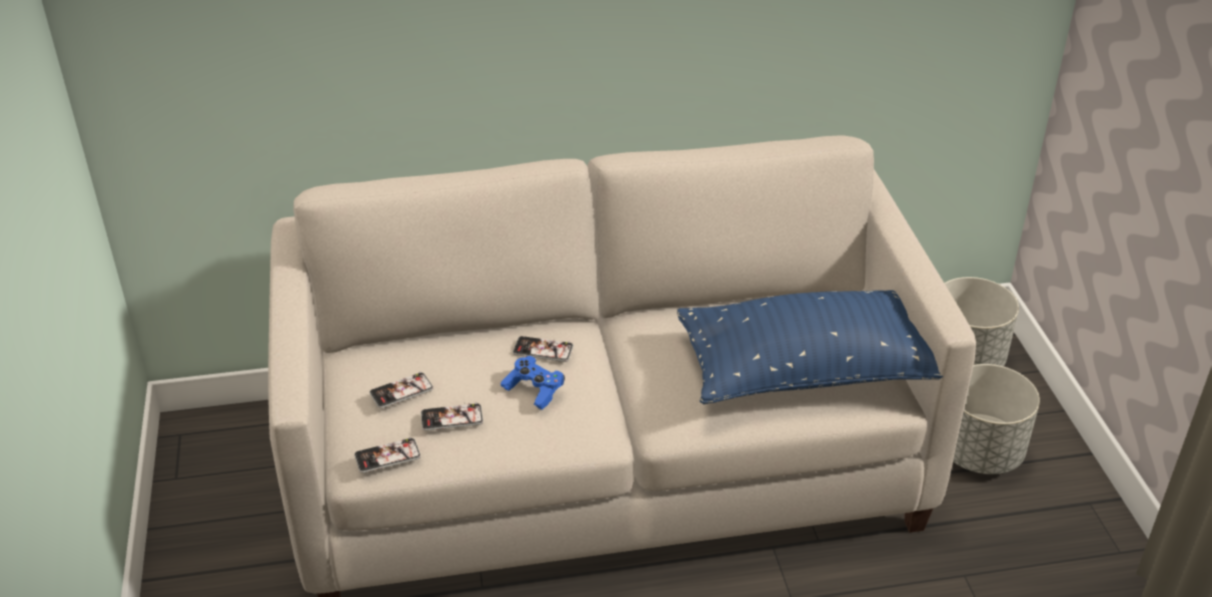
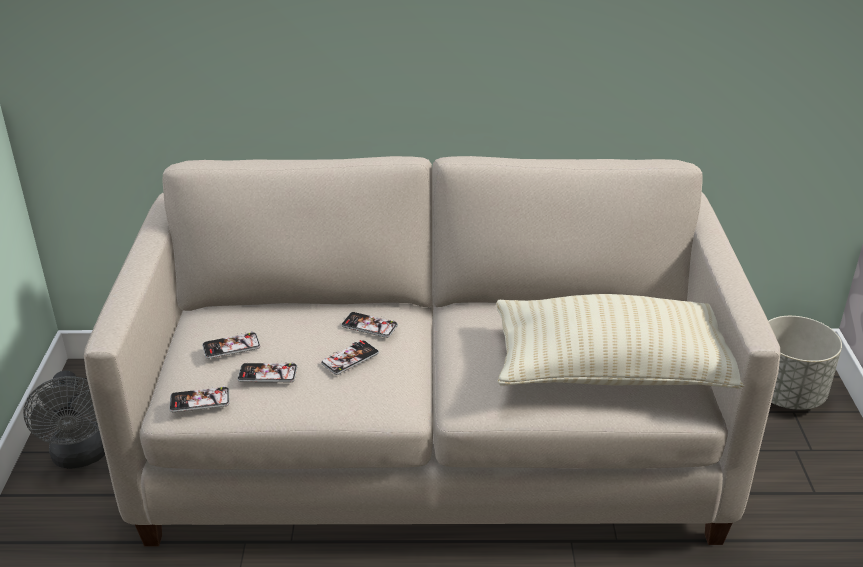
camera: 10 degrees right, 5 degrees down
blue game controller [500,356,565,410] -> phone [321,340,379,375]
blue pillow [677,290,943,404] -> beige pillow [496,294,744,389]
grey planter [953,364,1040,474] -> none
none -> grey fan [23,371,105,469]

